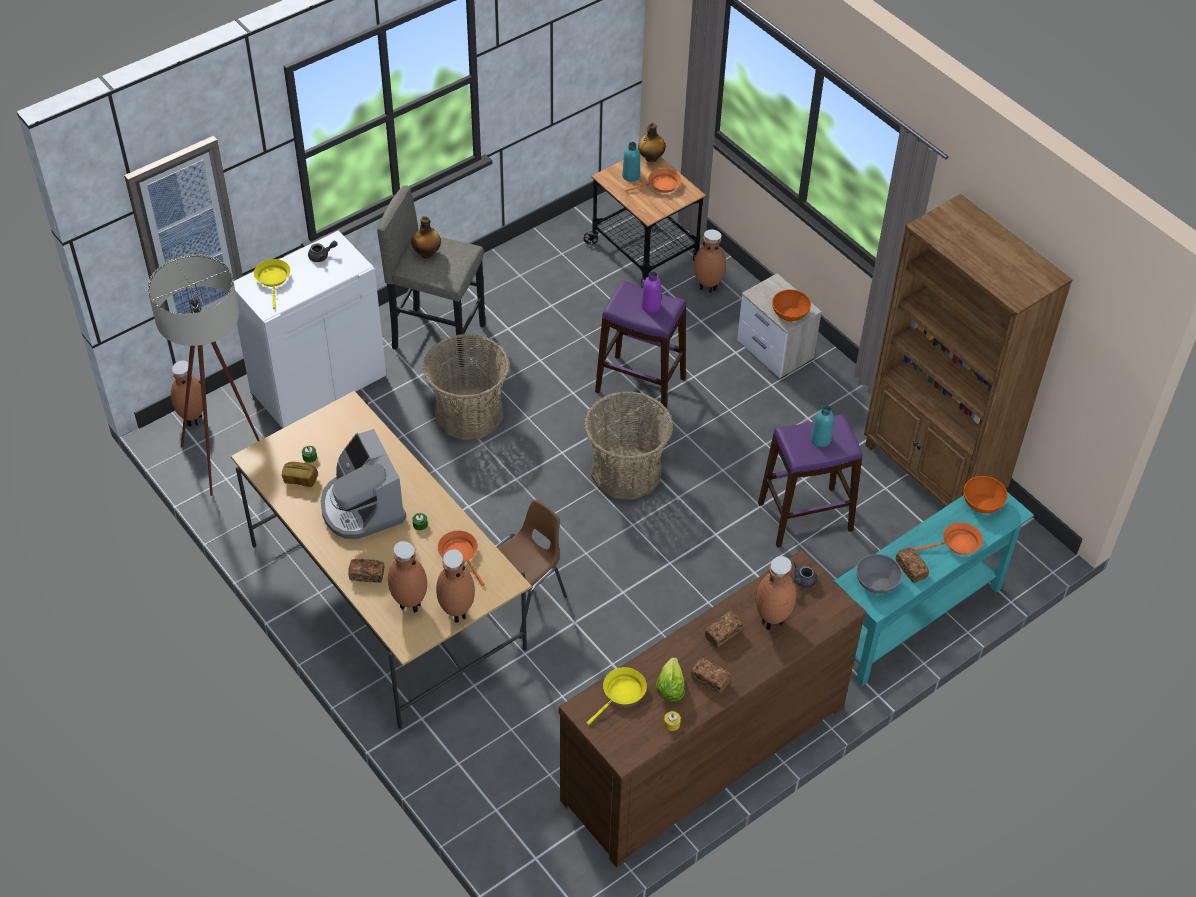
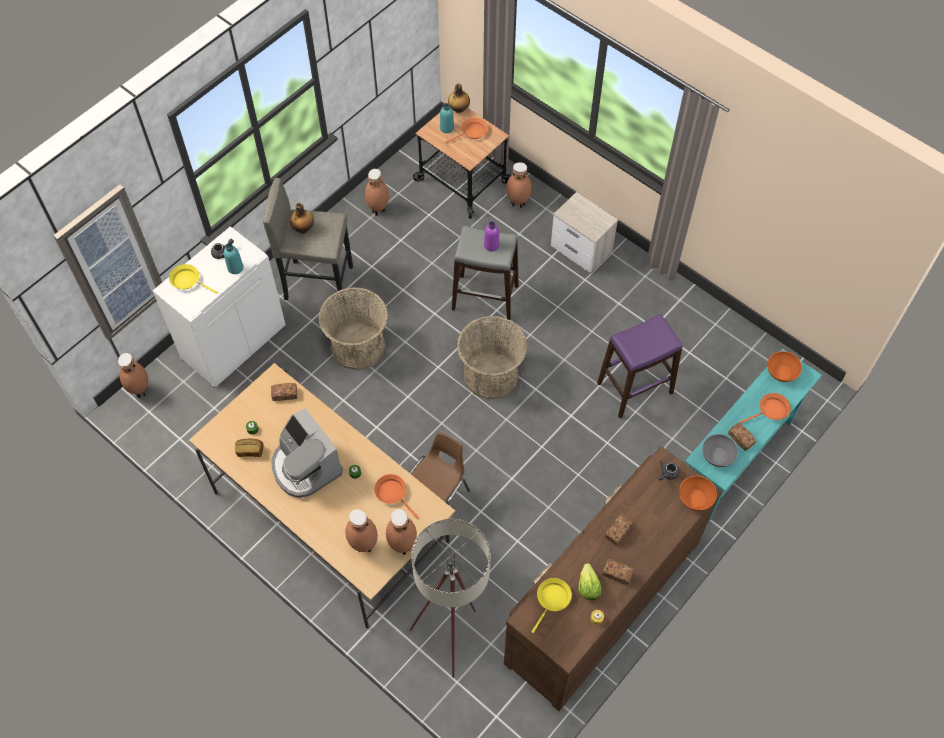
camera: 10 degrees left, 10 degrees up
beige floor lamp [147,254,260,496] -> beige floor lamp moved to [409,519,491,678]
yellow frying pan [254,259,290,309] -> yellow frying pan turned 45 degrees counterclockwise [169,264,218,293]
bread [348,559,384,583] -> bread moved to [271,383,298,401]
purple stool [595,281,686,413] -> grey stool [452,226,519,320]
brown vase [756,556,796,630] -> brown vase moved to [365,169,389,216]
orange bowl [772,289,811,322] -> orange bowl moved to [679,476,717,511]
turquoise bottle [811,405,834,447] -> turquoise bottle moved to [224,243,243,274]
brown bookcase [864,194,1073,507] -> none

